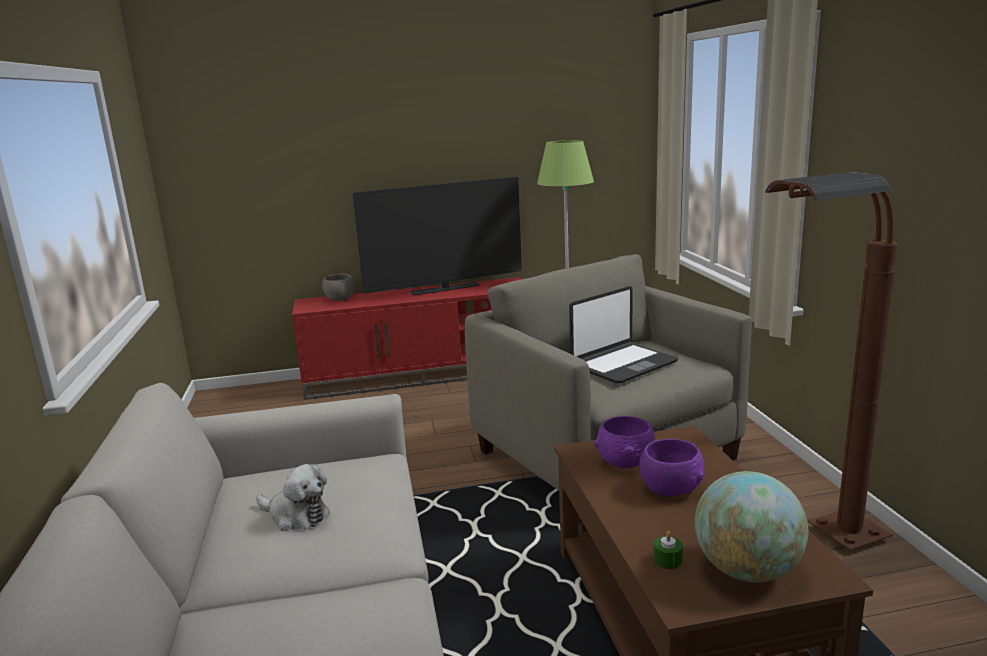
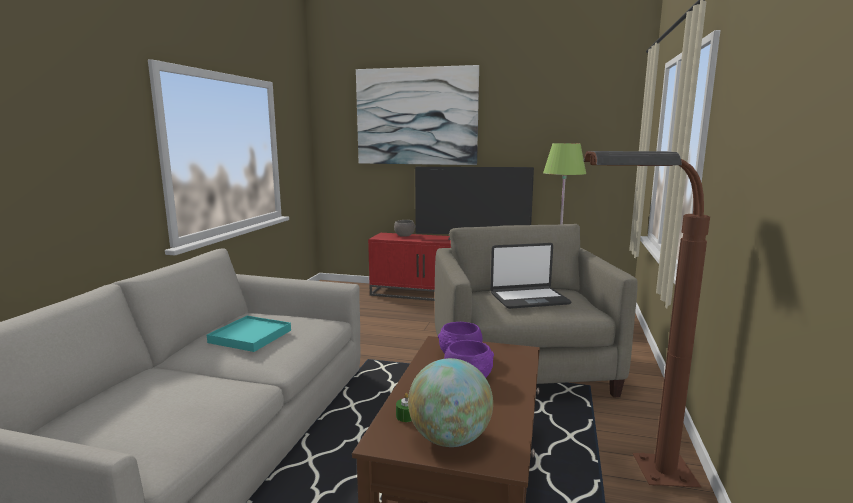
camera: 25 degrees right, 5 degrees down
plush toy [256,464,330,531] -> turquoise tray [207,316,291,352]
none -> picture [356,65,479,165]

